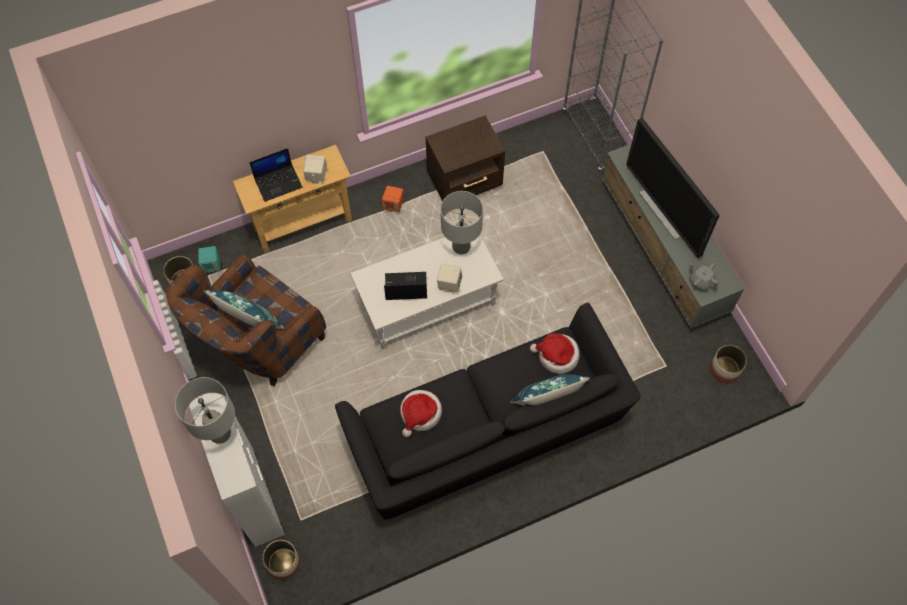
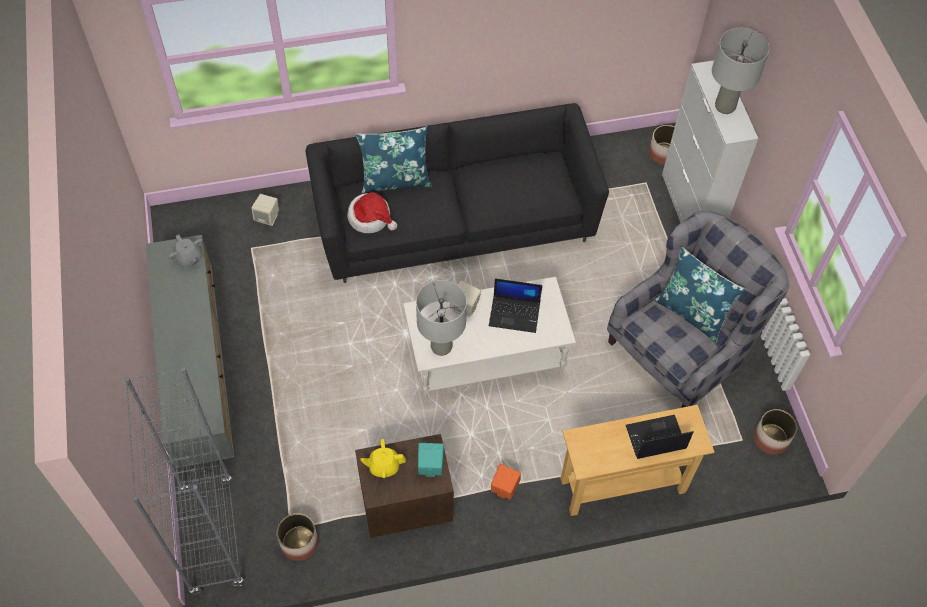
camera: 170 degrees left, 5 degrees down
brown armchair [166,255,326,387] -> grey armchair [607,210,790,408]
turquoise speaker [198,246,220,273] -> turquoise speaker moved to [418,443,444,477]
beige speaker [303,154,327,184] -> beige speaker moved to [251,194,279,226]
hat [400,390,442,437] -> none
television [626,118,720,258] -> none
planter [710,345,747,383] -> planter moved to [277,513,318,561]
none -> yellow teapot [361,439,406,478]

